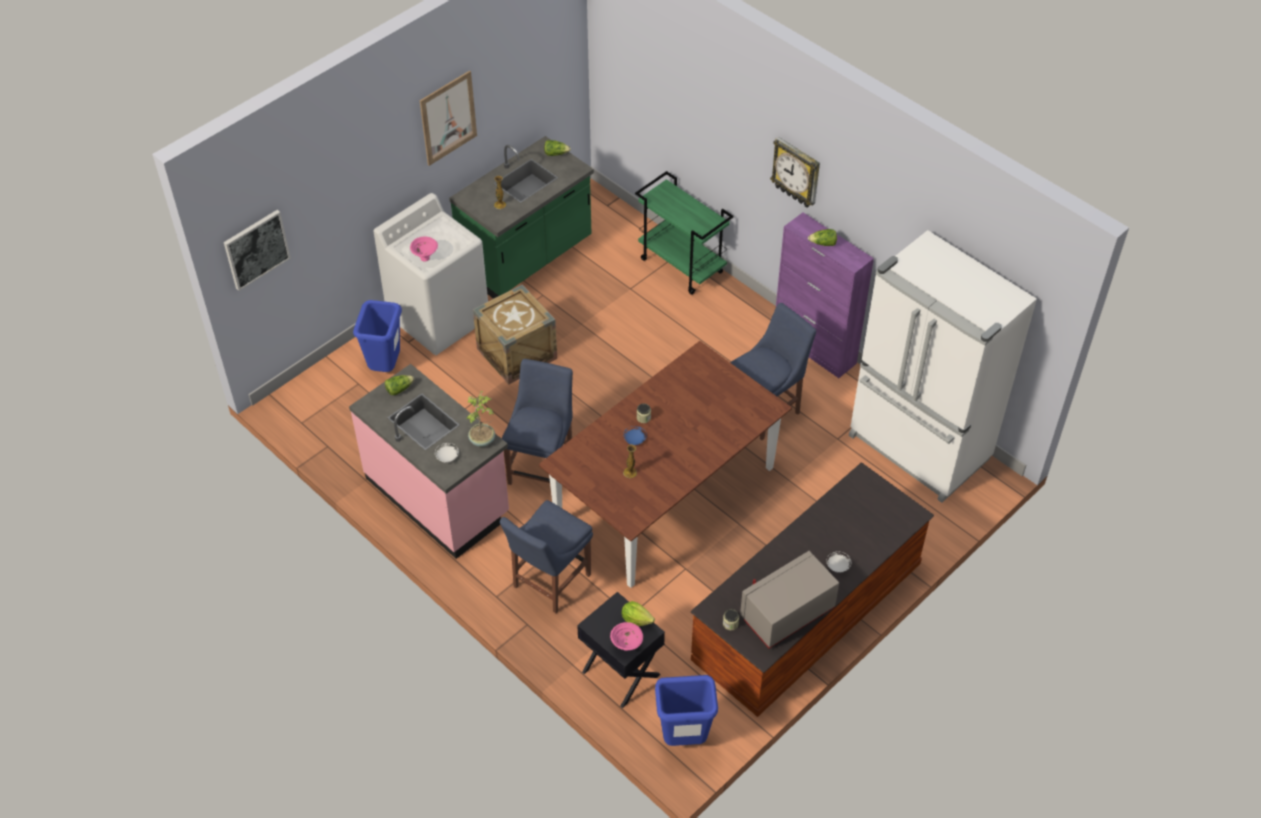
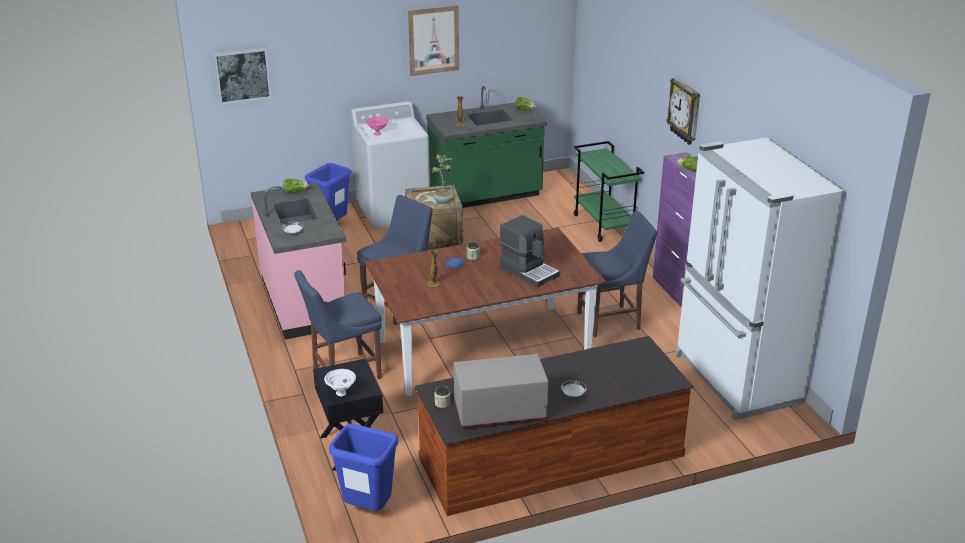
camera: 25 degrees right, 20 degrees down
potted plant [467,391,495,447] -> potted plant moved to [432,154,454,204]
pink bowl [610,622,643,651] -> white bowl [324,369,356,396]
lettuce [622,601,655,626] -> none
none -> coffee machine [500,215,560,287]

